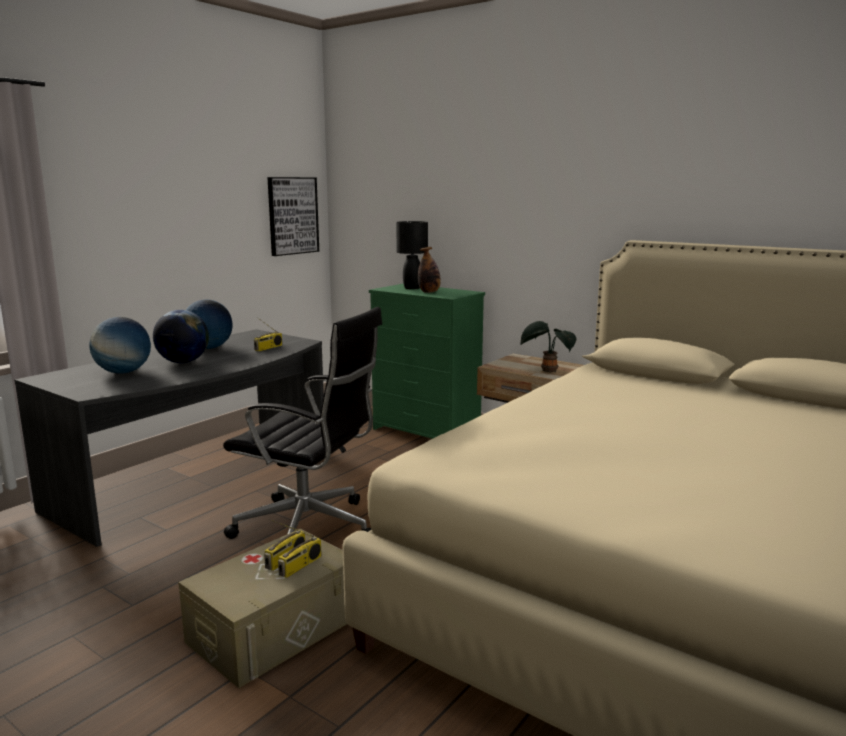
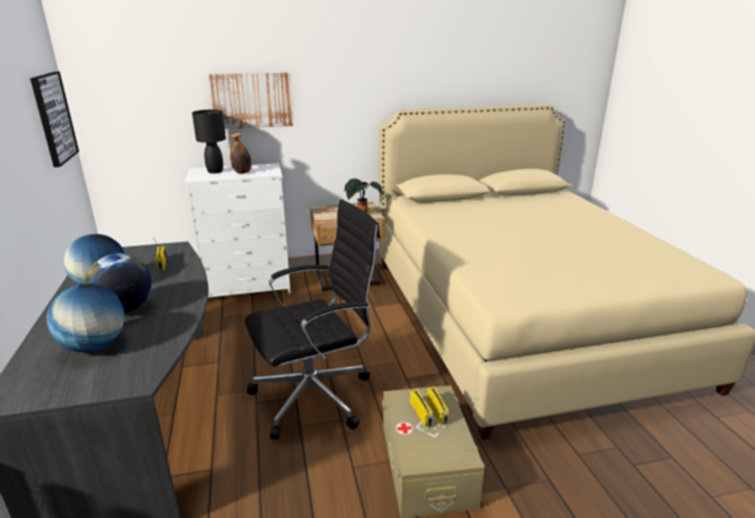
camera: 50 degrees left, 10 degrees up
green dresser [369,284,485,439] -> white dresser [185,163,291,297]
none -> picture [208,72,294,129]

